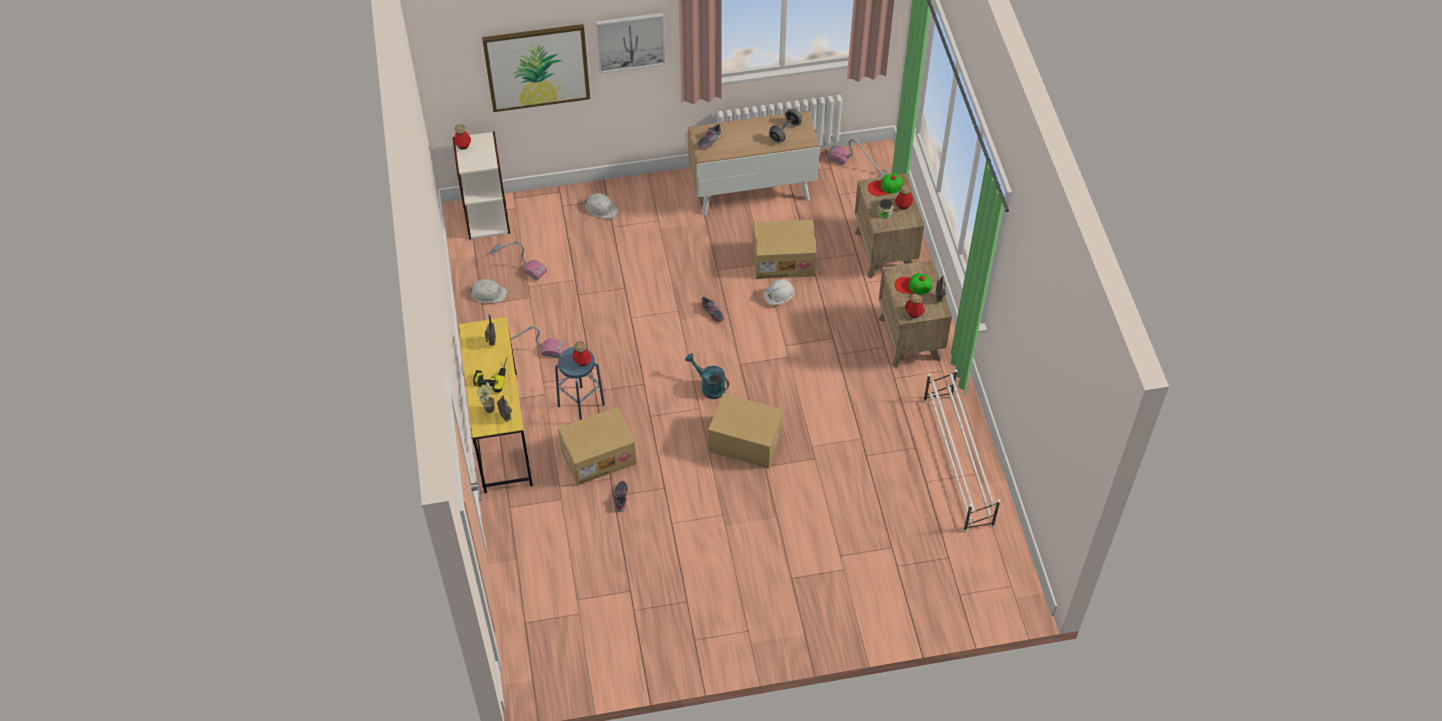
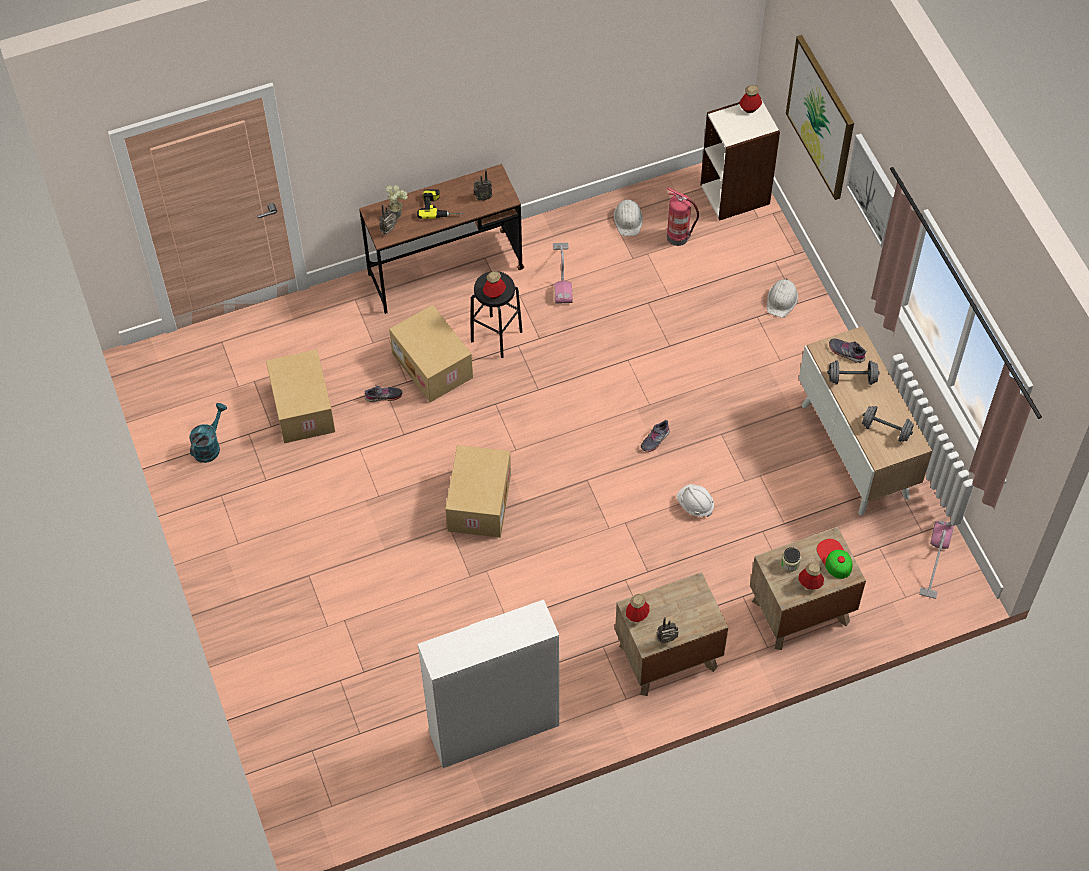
camera: 80 degrees right, 5 degrees up
yellow desk [458,317,533,493] -> brown desk [359,164,524,314]
vacuum cleaner [489,241,547,280] -> fire extinguisher [667,188,699,246]
blue stool [555,347,605,420] -> black stool [471,271,522,358]
turquoise watering can [685,353,729,399] -> turquoise watering can moved to [189,403,227,463]
cardboard box [753,220,817,279] -> cardboard box moved to [266,349,335,443]
cap [895,273,932,294] -> none
white shoe rack [923,369,1000,532] -> white cabinet [418,600,559,768]
none -> grey dumbbell [828,360,880,385]

